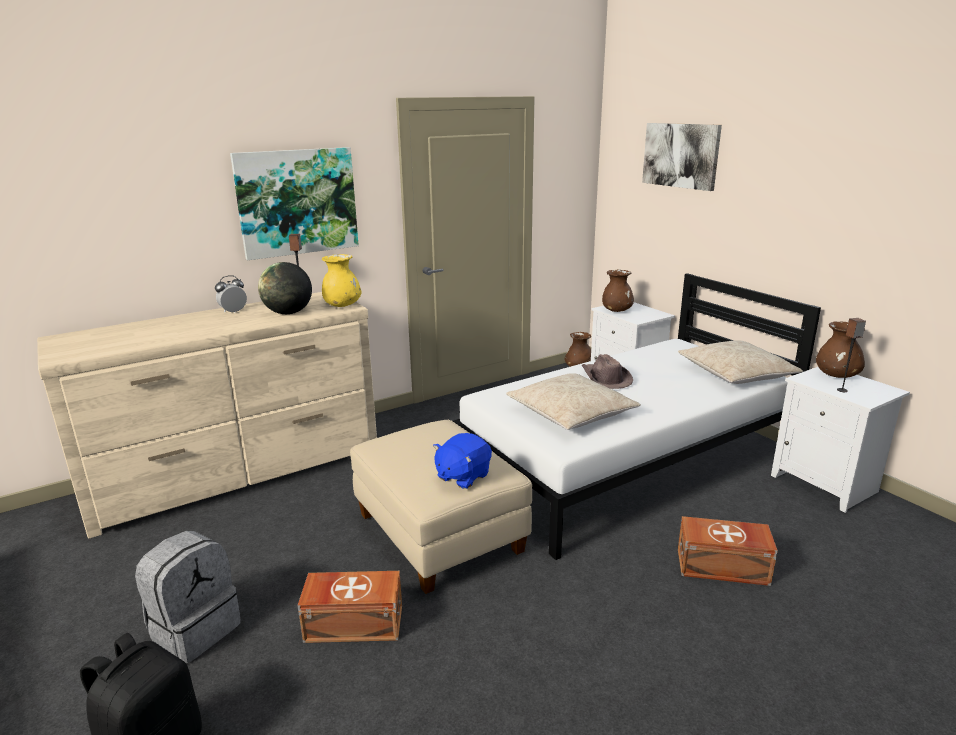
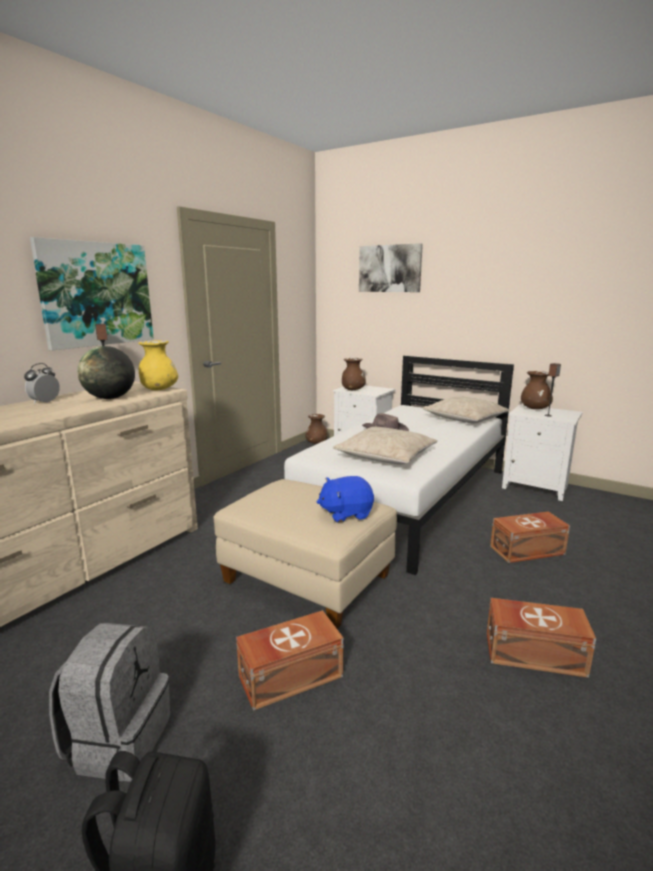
camera: 25 degrees left, 5 degrees down
blue plush toy [433,433,492,489] -> blue plush toy turned 60 degrees clockwise [317,476,374,523]
none -> brown storage box [486,598,596,678]

